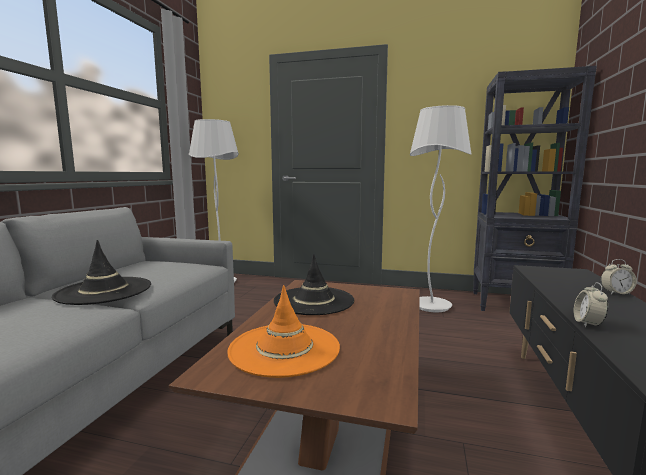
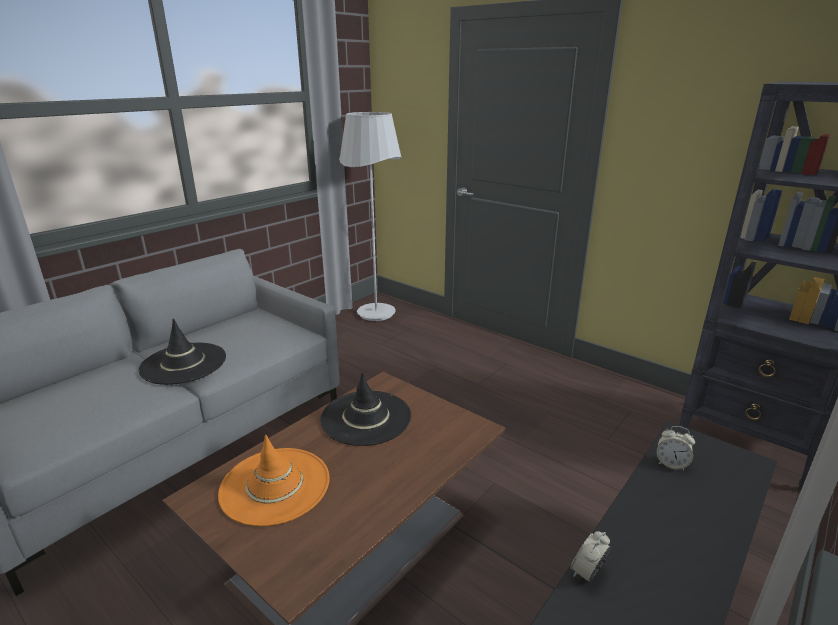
camera: 25 degrees right, 15 degrees up
white floor lamp [410,105,472,312] -> none
alarm clock [601,259,637,294] -> alarm clock moved to [657,426,695,471]

